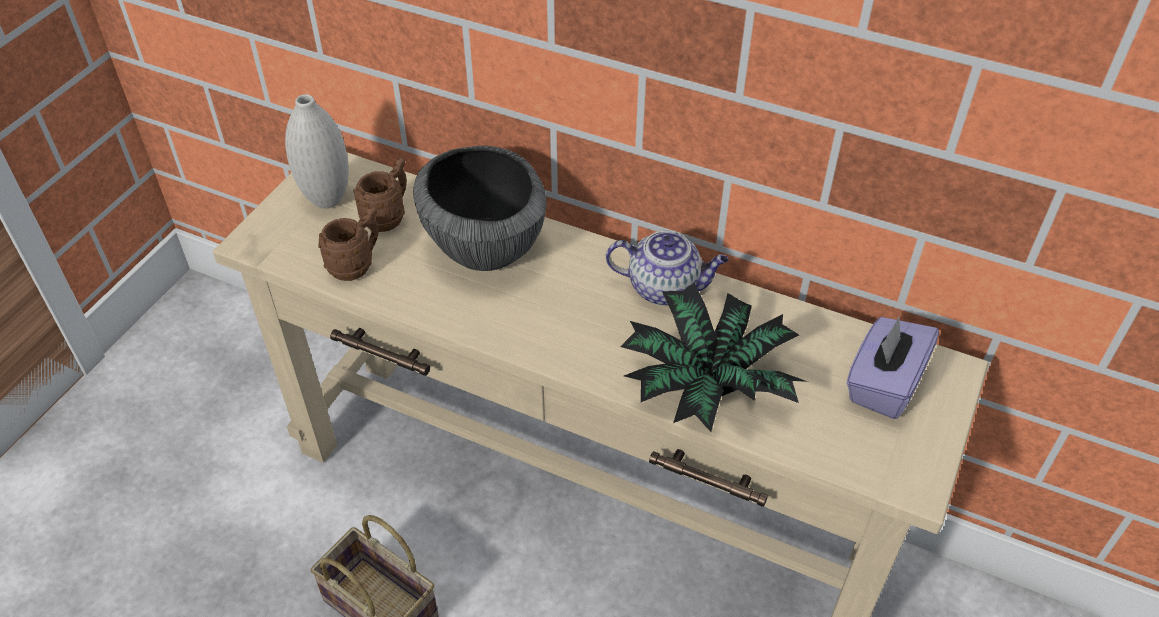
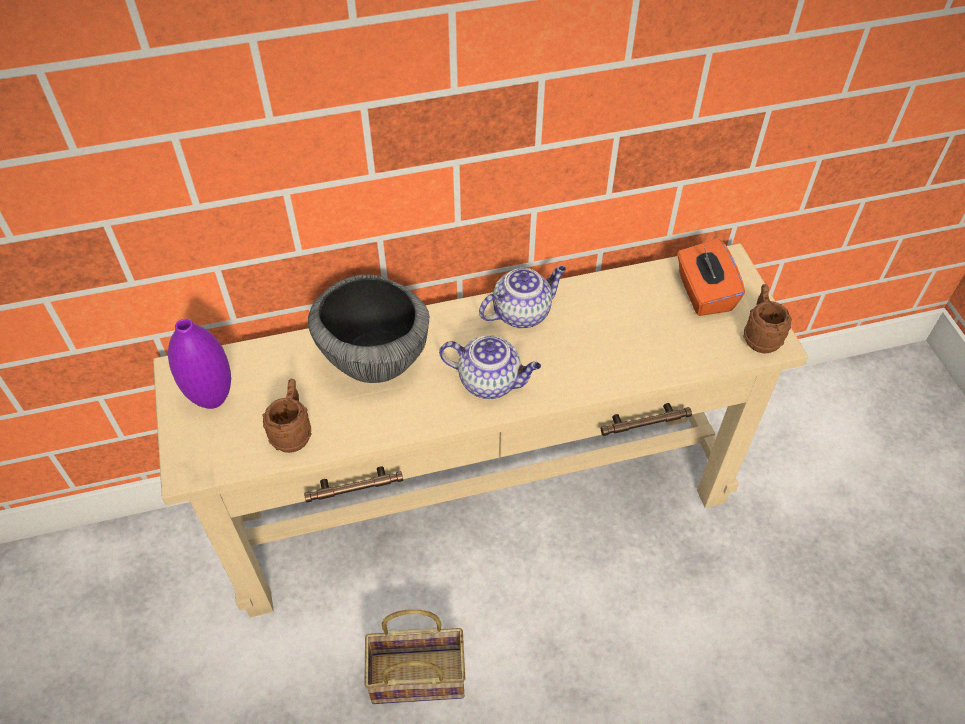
camera: 40 degrees left, 5 degrees up
white vase [285,94,349,209] -> purple vase [168,319,231,409]
brown mug [354,158,407,232] -> brown mug moved to [743,284,792,354]
potted plant [620,283,808,432] -> none
purple tissue box [846,317,939,419] -> orange tissue box [677,239,745,316]
none -> teapot [439,335,541,399]

